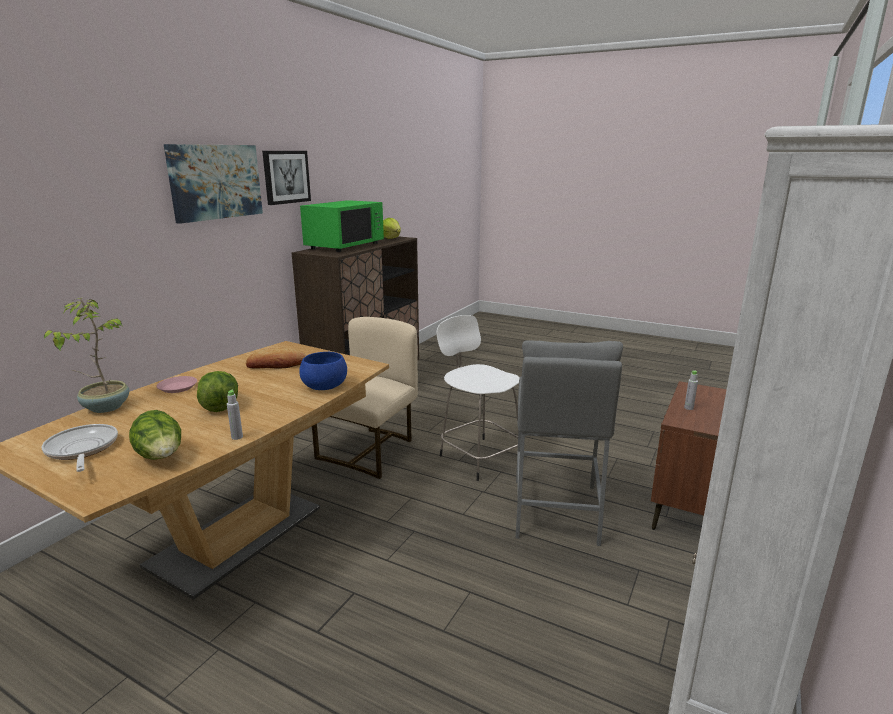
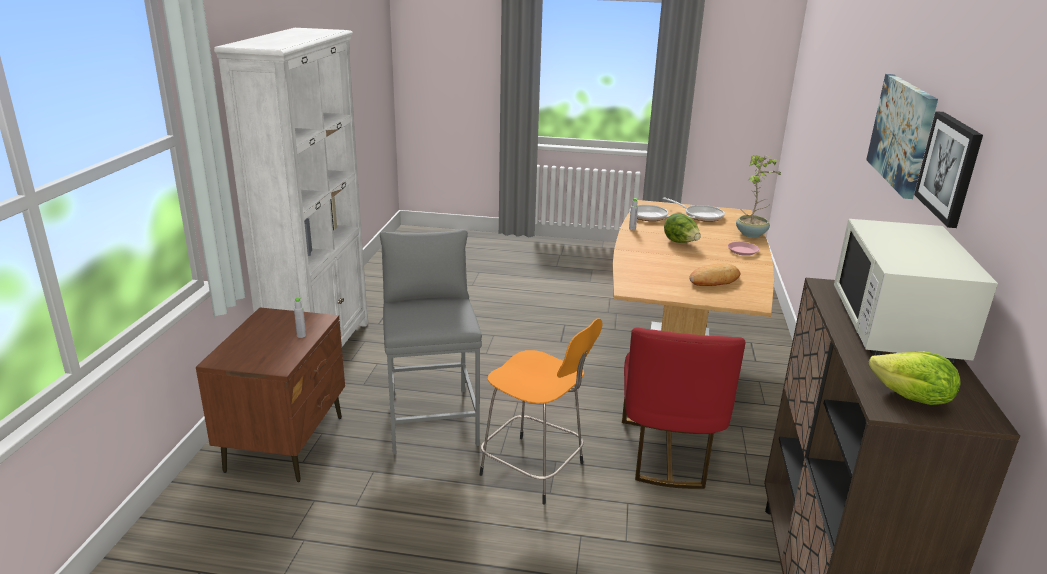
camera: 160 degrees right, 5 degrees up
lettuce [129,410,181,460] -> frying pan [630,205,696,221]
blue bowl [299,352,347,390] -> none
green microwave [300,200,384,252] -> white microwave [834,219,998,363]
beige chair [312,317,418,479] -> red chair [622,328,746,489]
white stool [437,315,520,481] -> orange stool [479,319,602,504]

